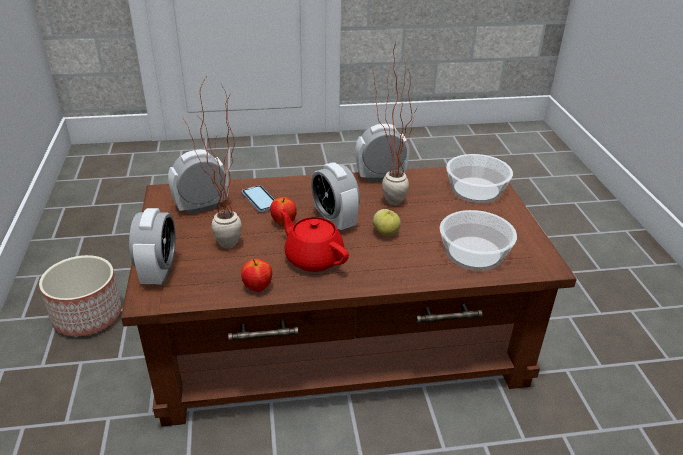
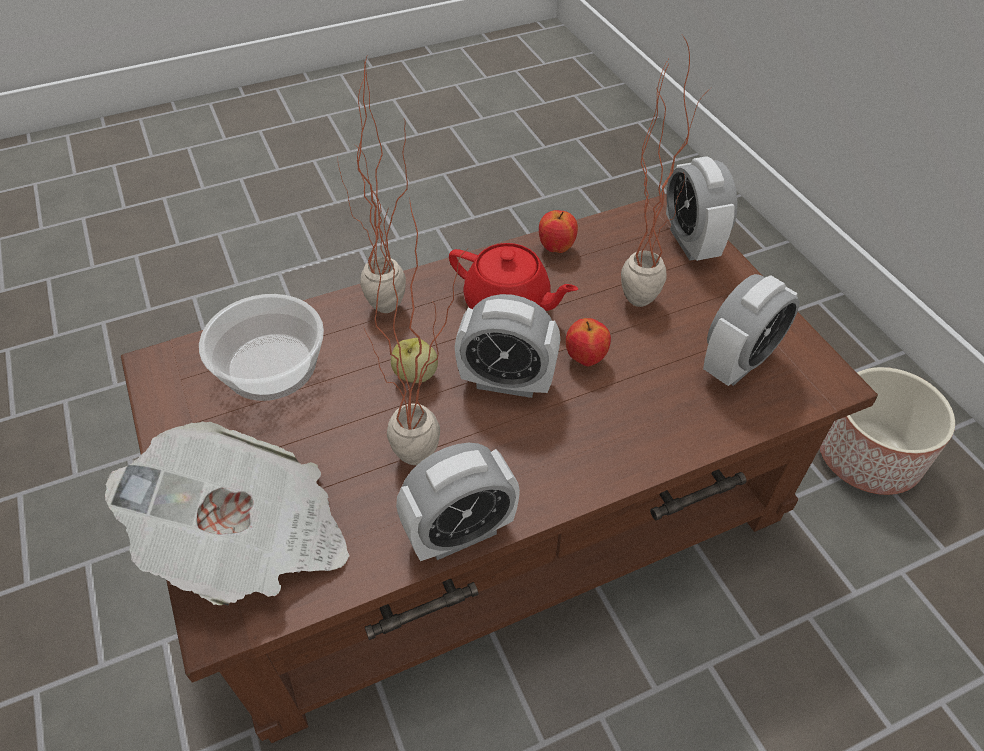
camera: 165 degrees right, 15 degrees up
phone [242,185,275,212] -> none
alarm clock [311,162,360,231] -> alarm clock turned 150 degrees clockwise [455,294,561,398]
bowl [446,154,513,203] -> newspaper [105,421,350,606]
none -> potted plant [338,54,408,313]

